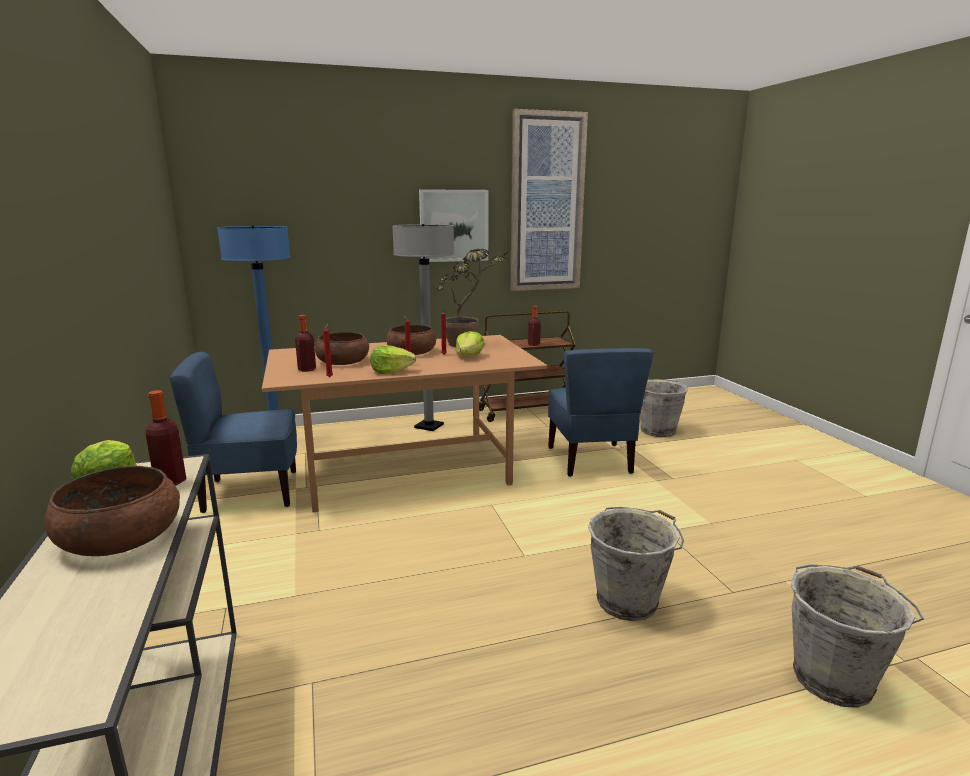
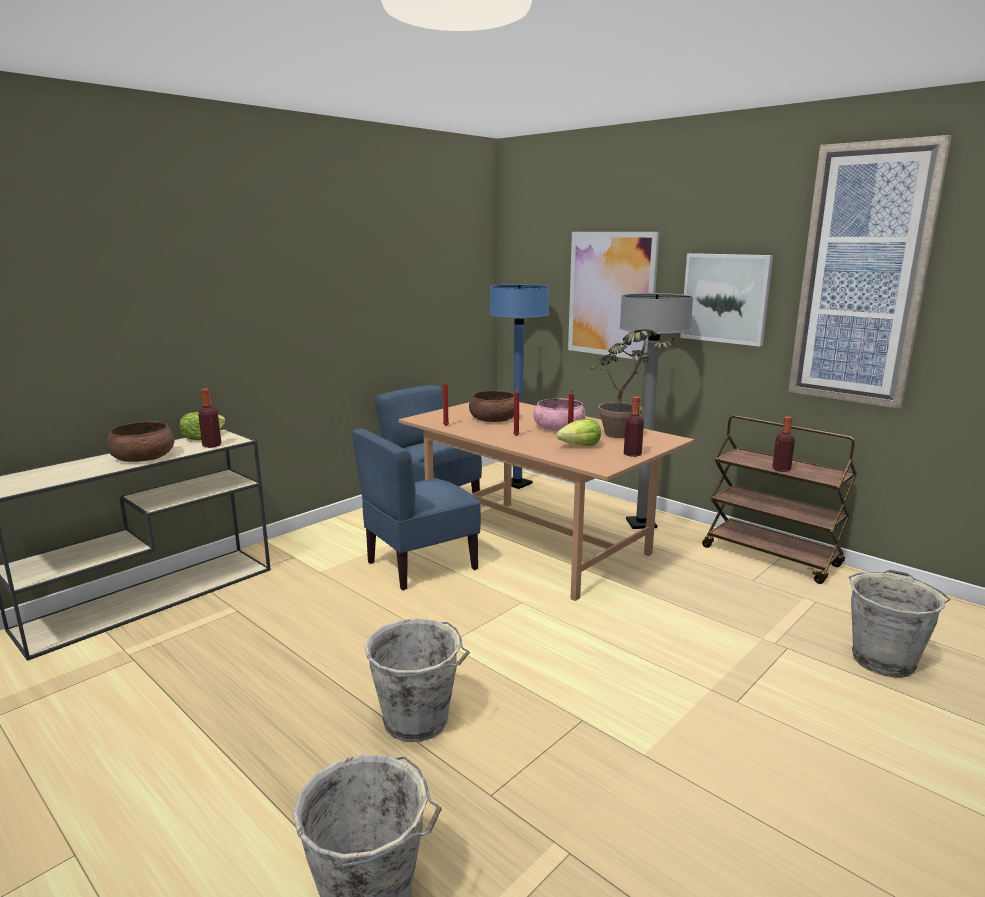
camera: 60 degrees right, 0 degrees up
bottle [295,315,316,372] -> bottle moved to [624,396,644,457]
lettuce [370,345,416,374] -> none
brown bowl [387,325,436,355] -> pink bowl [533,398,586,431]
blue chair [548,348,654,477] -> blue chair moved to [352,428,481,590]
none -> picture [568,232,659,360]

